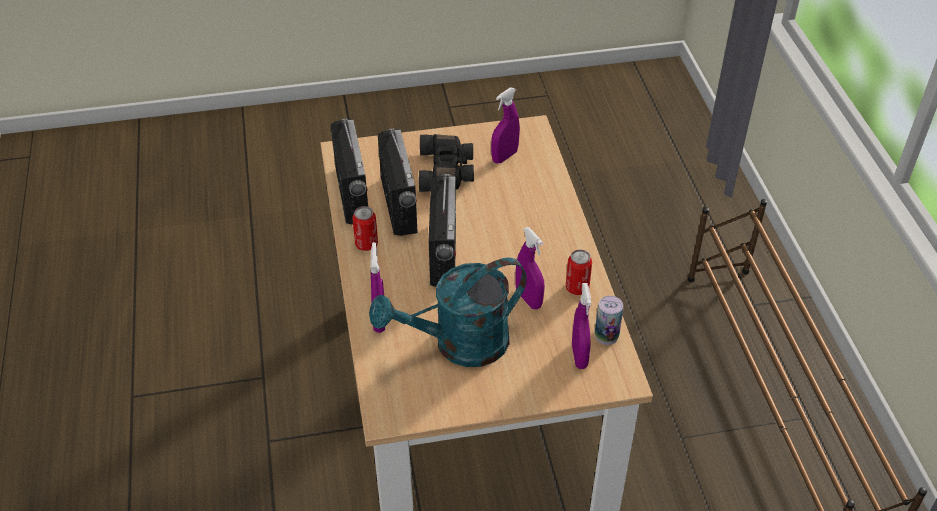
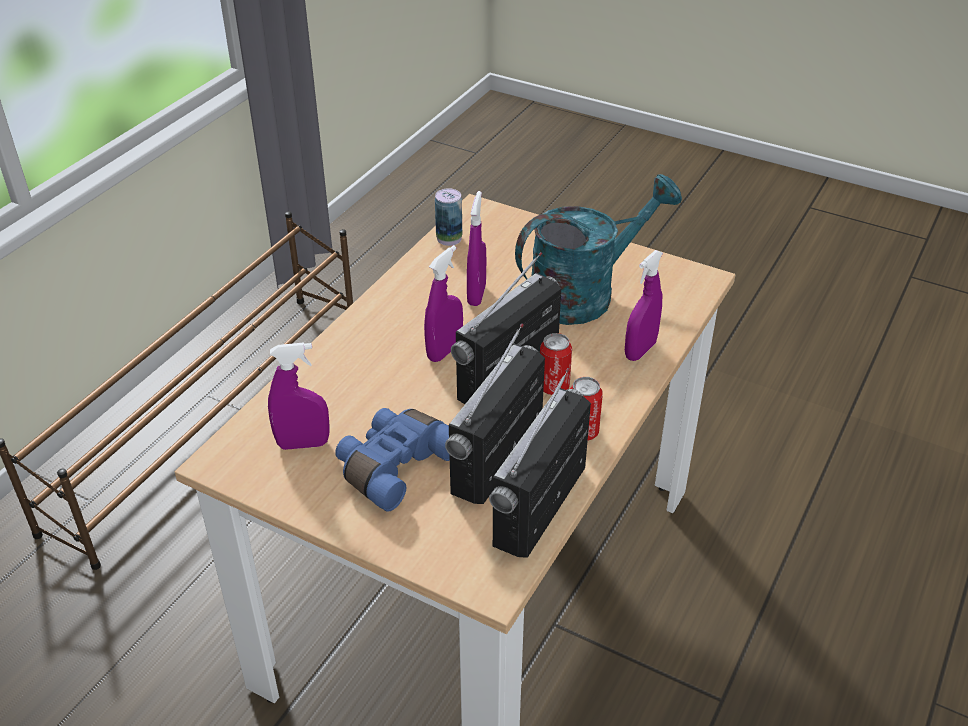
camera: 140 degrees left, 5 degrees down
turquoise watering can [369,257,527,367] -> turquoise watering can turned 45 degrees counterclockwise [515,174,682,325]
black binoculars [419,134,474,192] -> blue binoculars [335,408,450,512]
can [566,250,592,295] -> can moved to [540,333,572,395]
purple spray bottle [572,283,591,369] -> purple spray bottle moved to [424,245,463,362]

